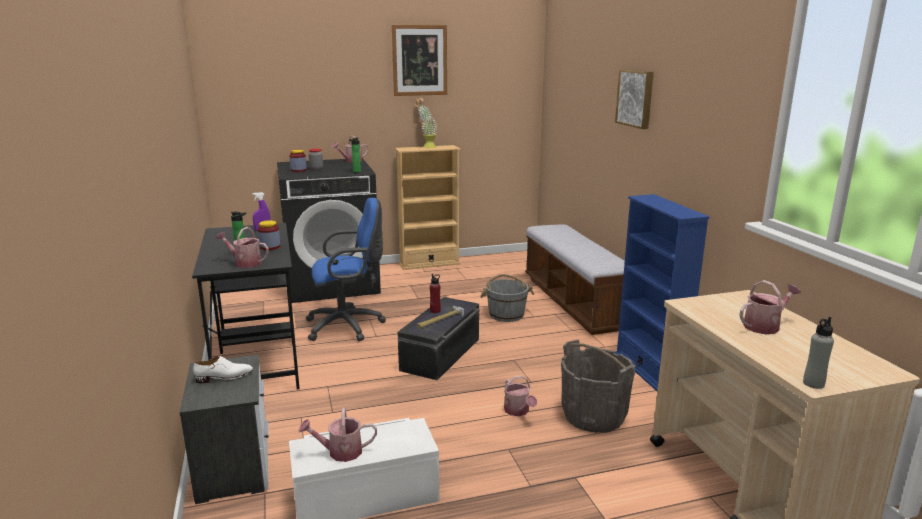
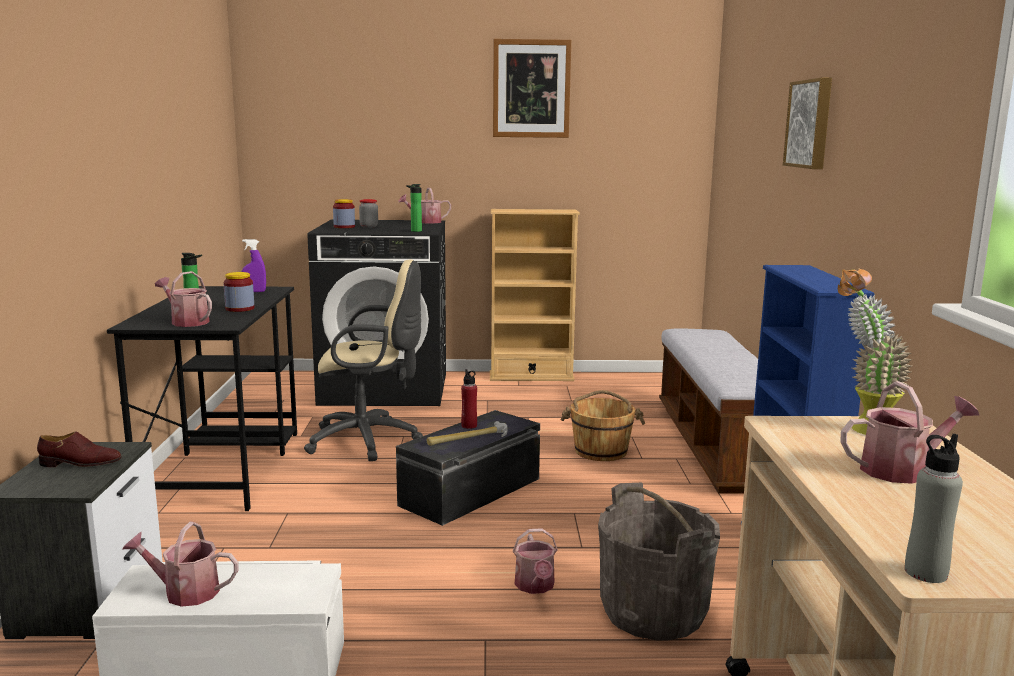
camera: 15 degrees right, 5 degrees down
white shoe [193,356,253,383] -> brown shoe [37,431,122,467]
blue office chair [306,198,386,341] -> beige office chair [304,259,423,461]
potted plant [415,98,437,148] -> potted plant moved to [838,268,912,435]
grey bucket [480,274,534,322] -> brown bucket [560,390,645,461]

